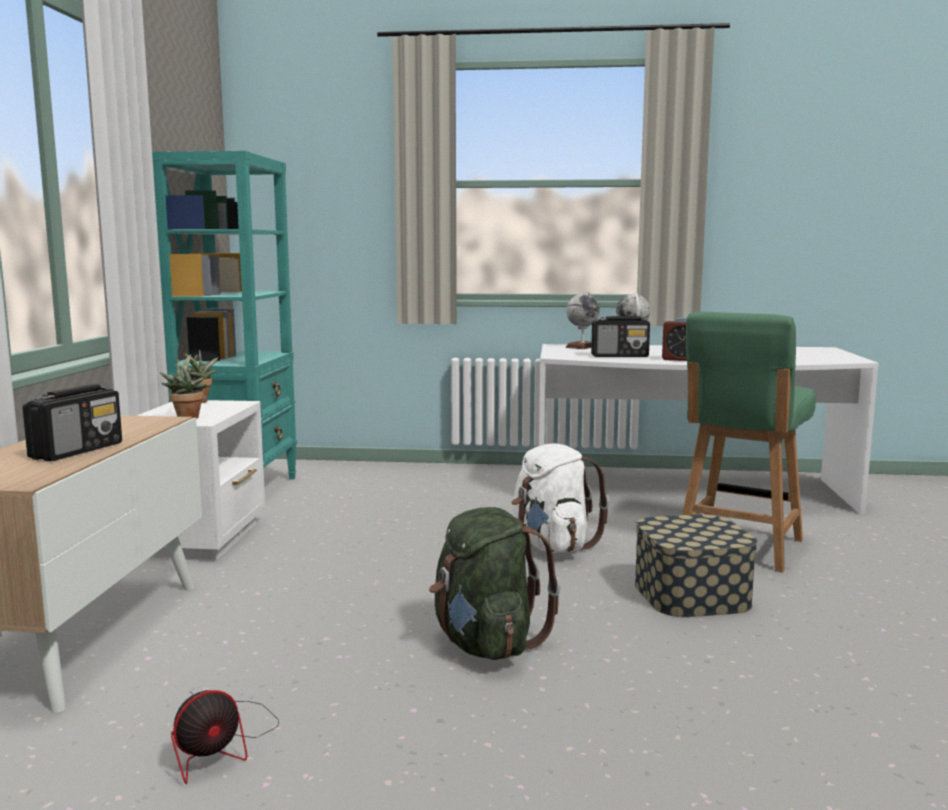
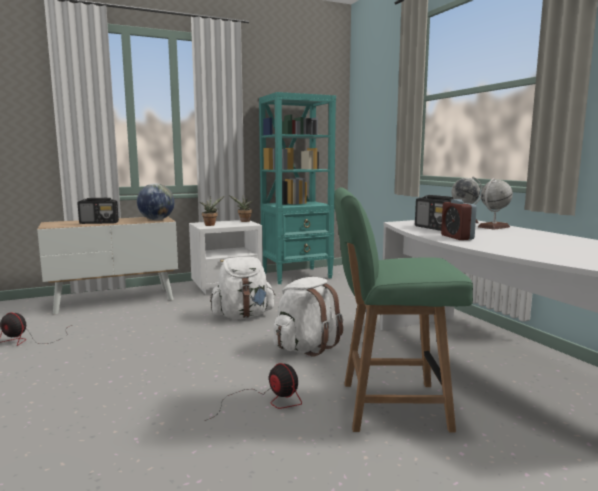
camera: 60 degrees right, 0 degrees up
green backpack [429,507,561,660] -> none
storage box [635,514,758,617] -> fan [205,363,302,421]
none -> globe [137,183,175,220]
none -> white backpack [210,257,274,319]

